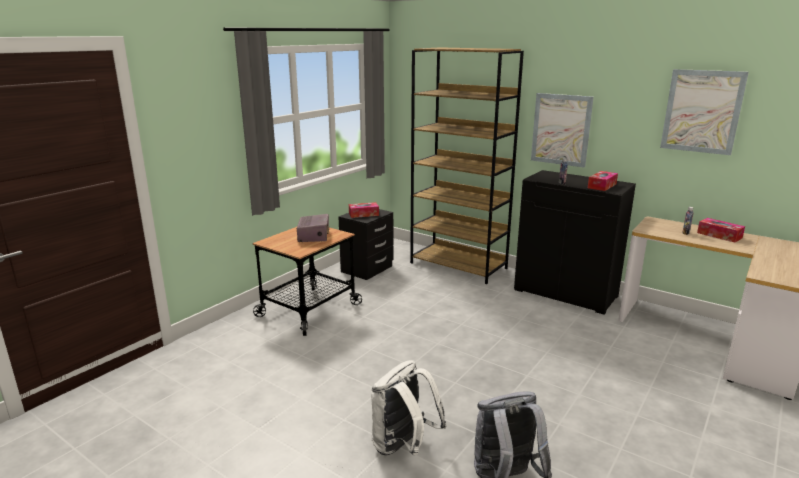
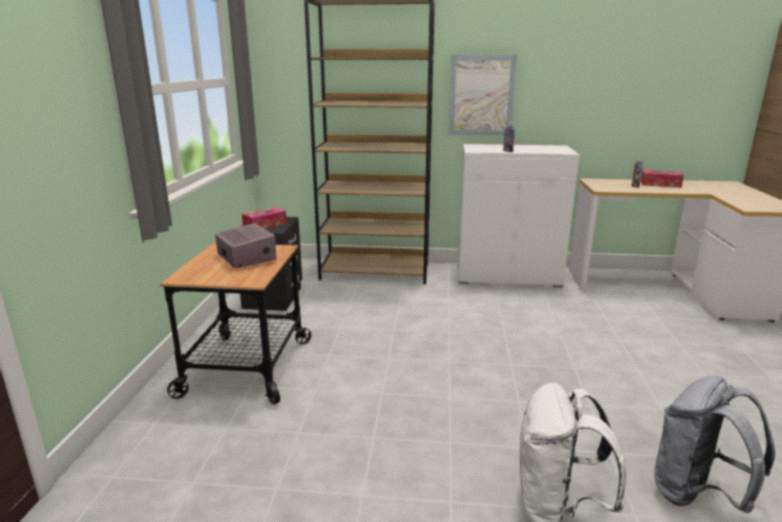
camera: 30 degrees left, 0 degrees up
black cabinet [514,170,636,315] -> white cabinet [458,144,579,288]
tissue box [588,171,618,191] -> none
picture [660,69,749,155] -> none

